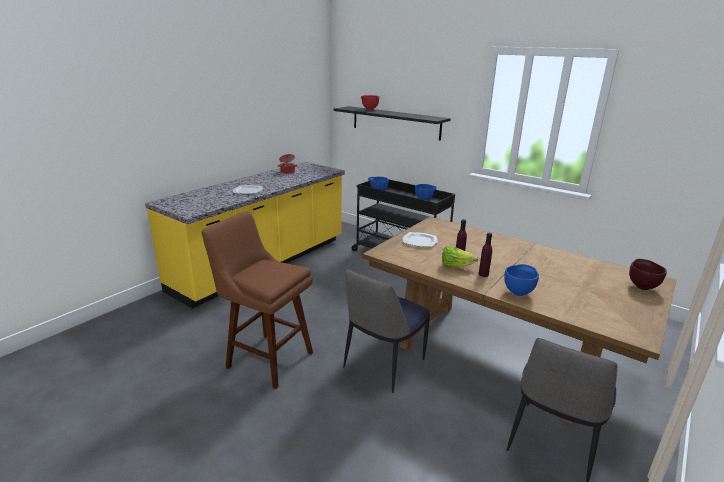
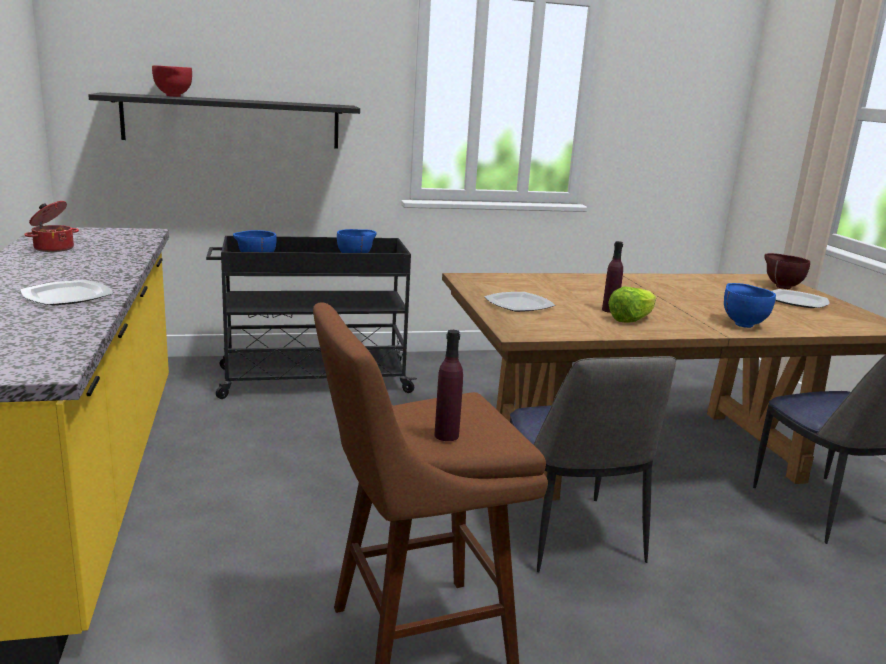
camera: 50 degrees left, 5 degrees down
purple bottle [479,233,492,277] -> purple bottle moved to [434,330,463,441]
none -> plate [772,289,830,308]

